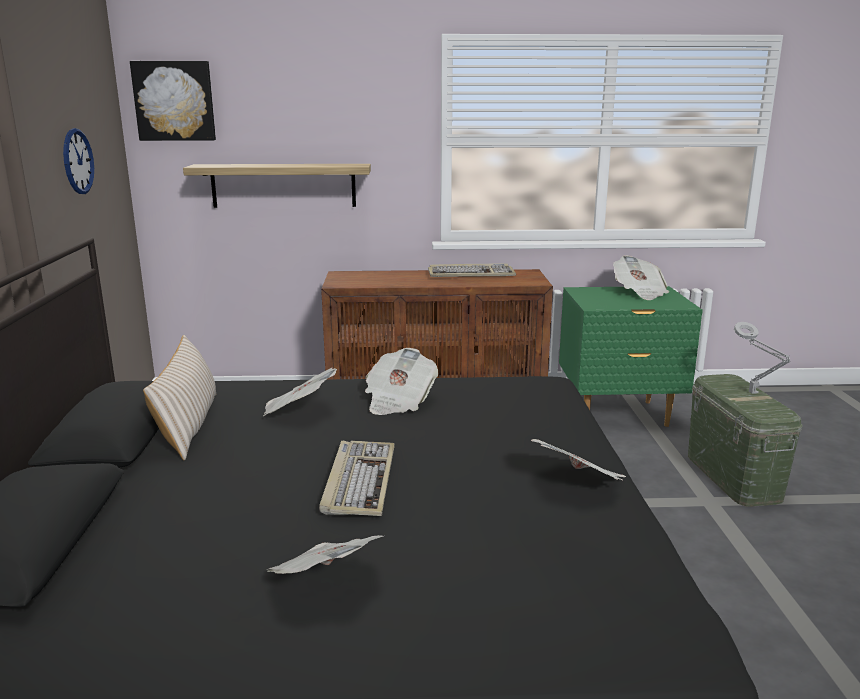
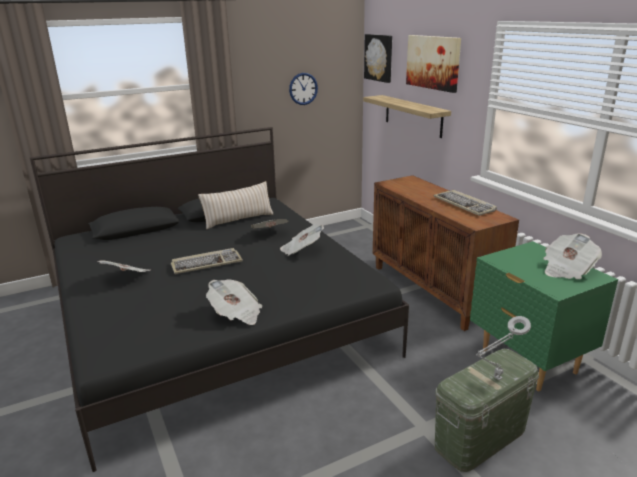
camera: 65 degrees right, 5 degrees up
none -> picture [406,35,461,93]

